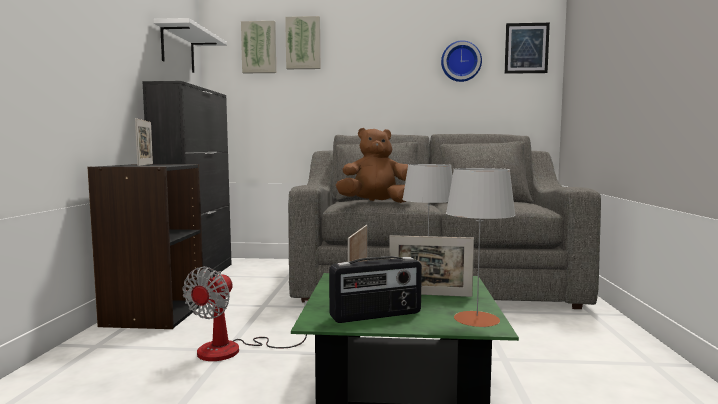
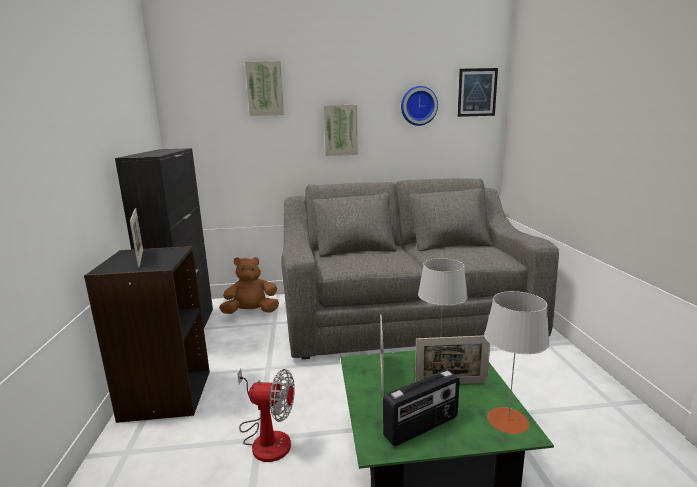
camera: 10 degrees left, 10 degrees up
white shelf [153,18,227,73] -> none
fan [183,267,308,361] -> fan turned 90 degrees counterclockwise [237,369,295,462]
picture [241,21,276,73] -> picture moved to [323,105,358,156]
brown plush toy [336,128,408,203] -> brown plush toy moved to [219,257,279,314]

